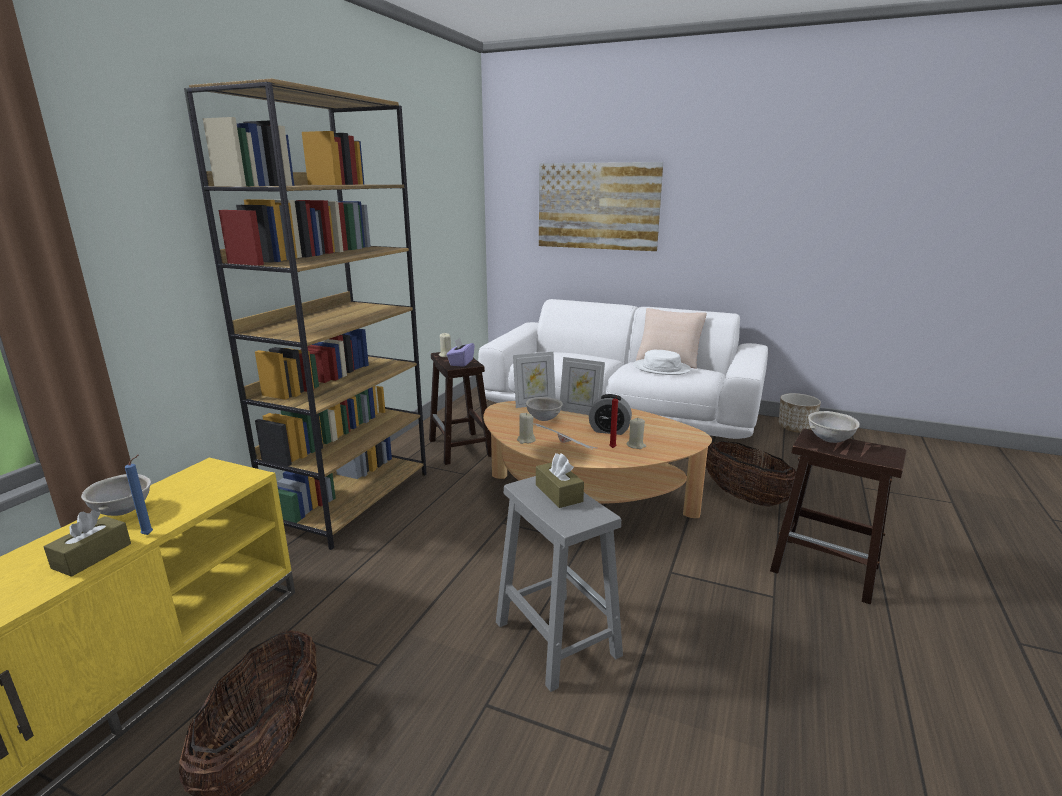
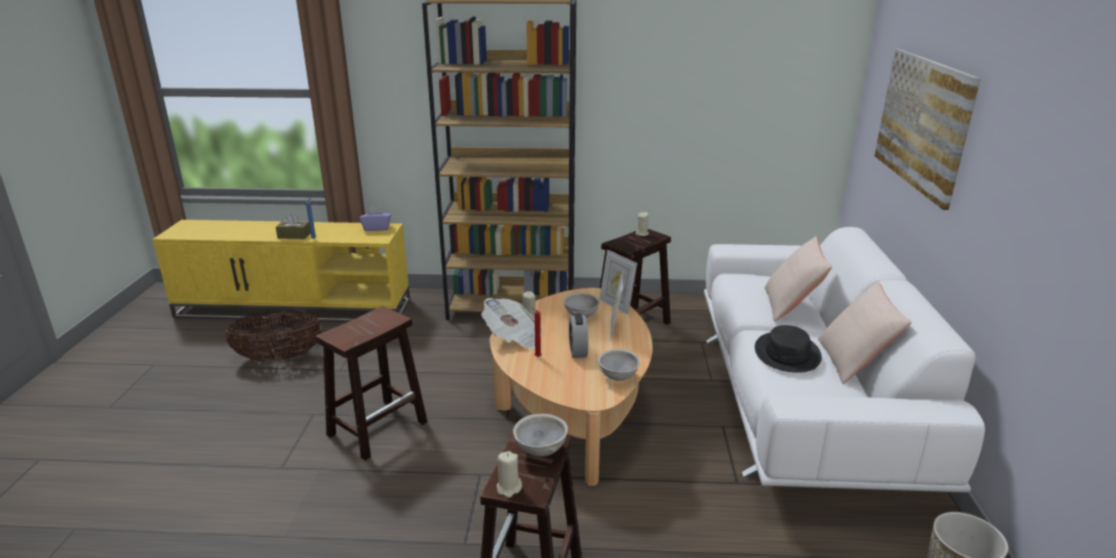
camera: 70 degrees right, 5 degrees up
grey bowl [81,474,151,516] -> grey bowl moved to [598,349,640,381]
purple tissue box [447,338,475,367] -> purple tissue box moved to [360,206,391,231]
grey stool [496,476,623,692] -> brown stool [315,306,428,461]
brown tissue box [536,453,584,508] -> none
beige candle [627,418,646,449] -> beige candle moved to [497,451,522,498]
white hat [633,350,691,375] -> black hat [755,325,822,373]
basket [706,441,796,507] -> none
none -> beige pillow [765,236,832,321]

